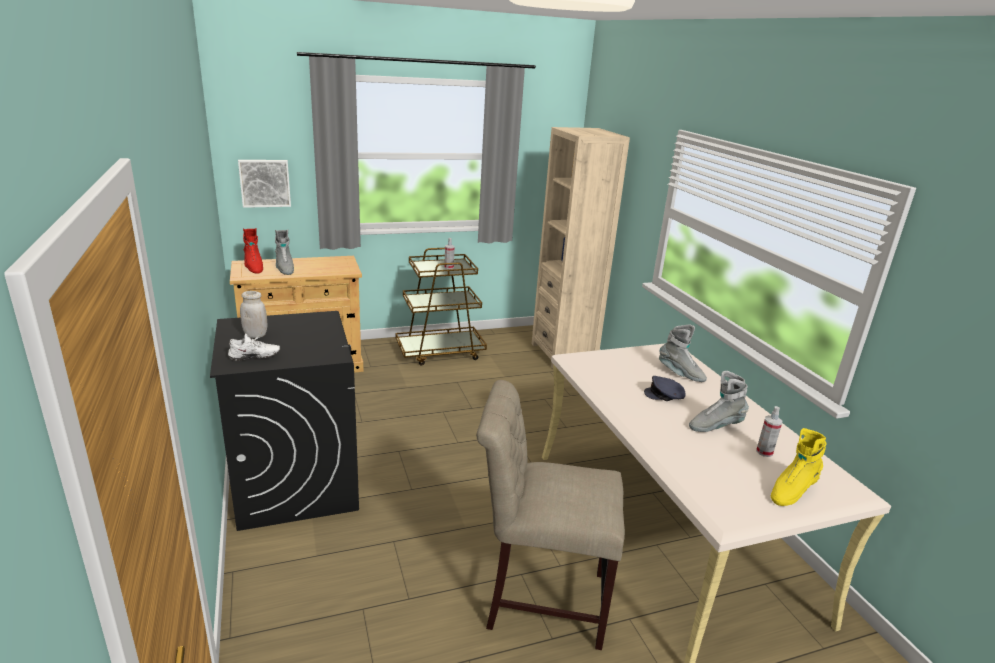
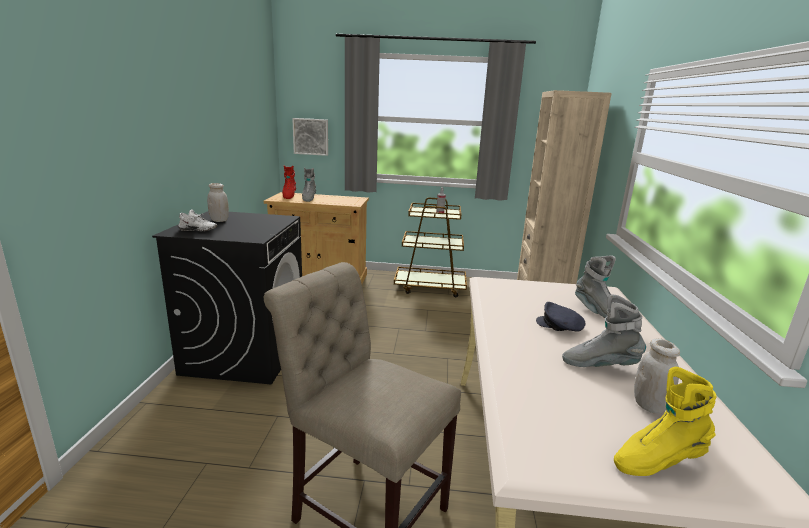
camera: 25 degrees right, 5 degrees down
spray bottle [756,406,782,457] -> white jar [634,338,680,414]

